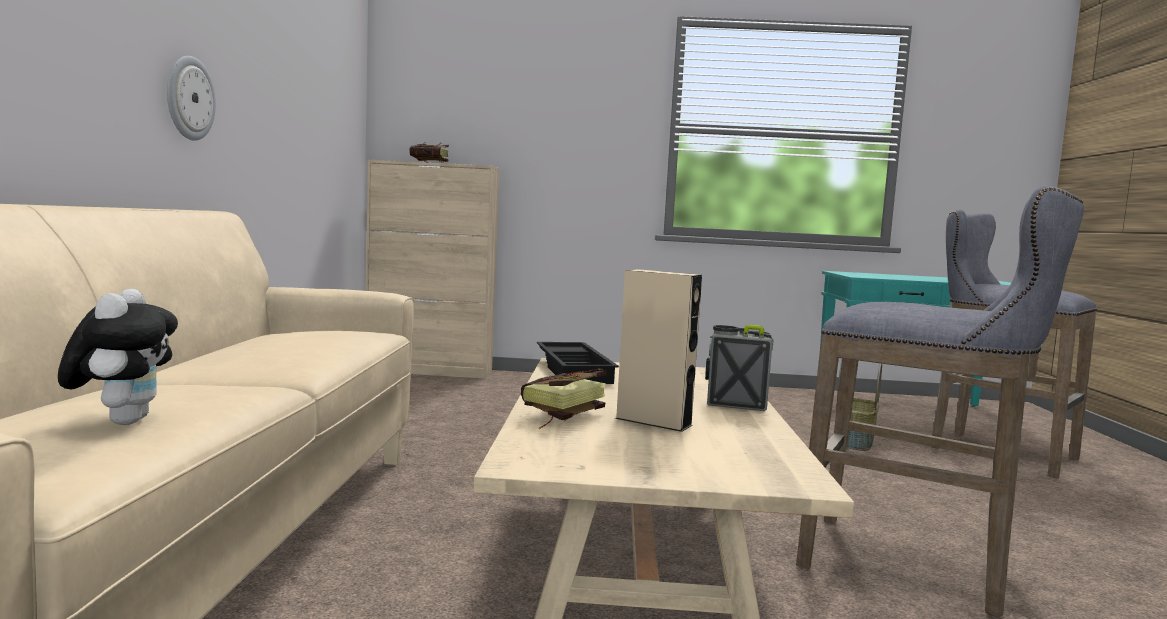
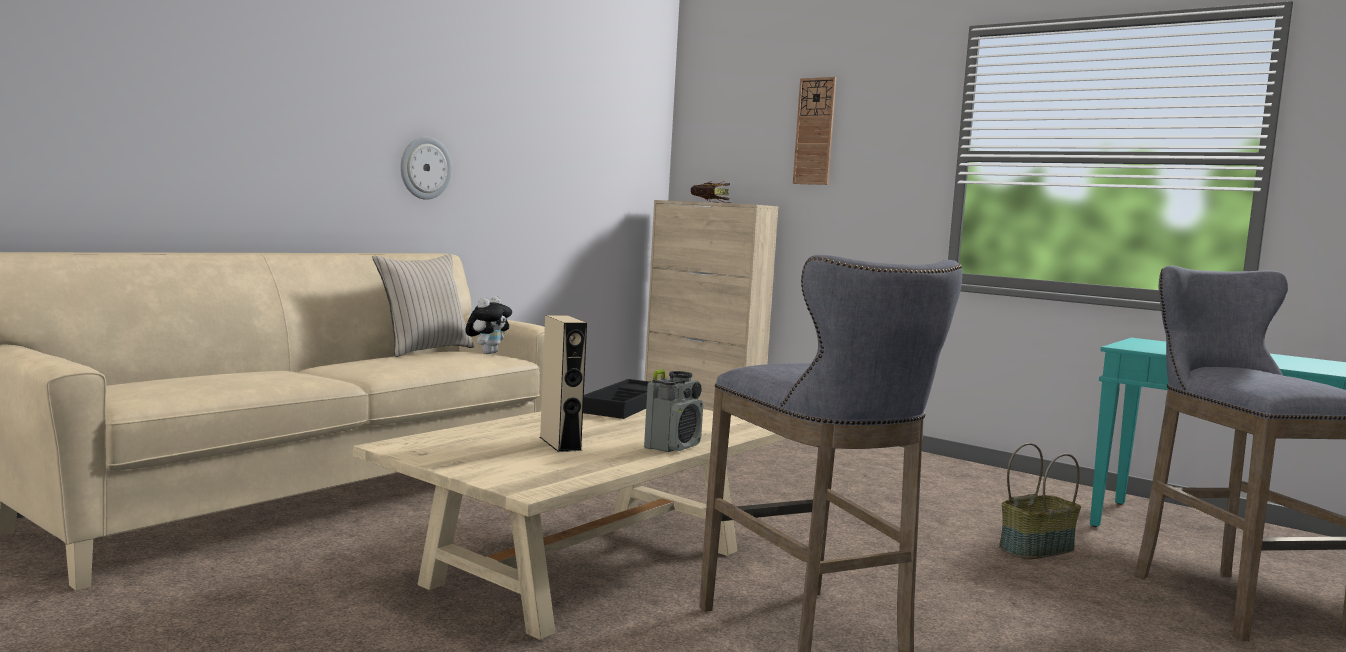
camera: 35 degrees right, 0 degrees up
plush toy [58,289,178,425] -> plush toy moved to [465,296,512,354]
book [521,368,607,429] -> none
radio [705,325,773,411] -> radio turned 75 degrees clockwise [644,369,703,452]
none -> beige pillow [372,254,475,357]
none -> wall clock [793,77,836,185]

